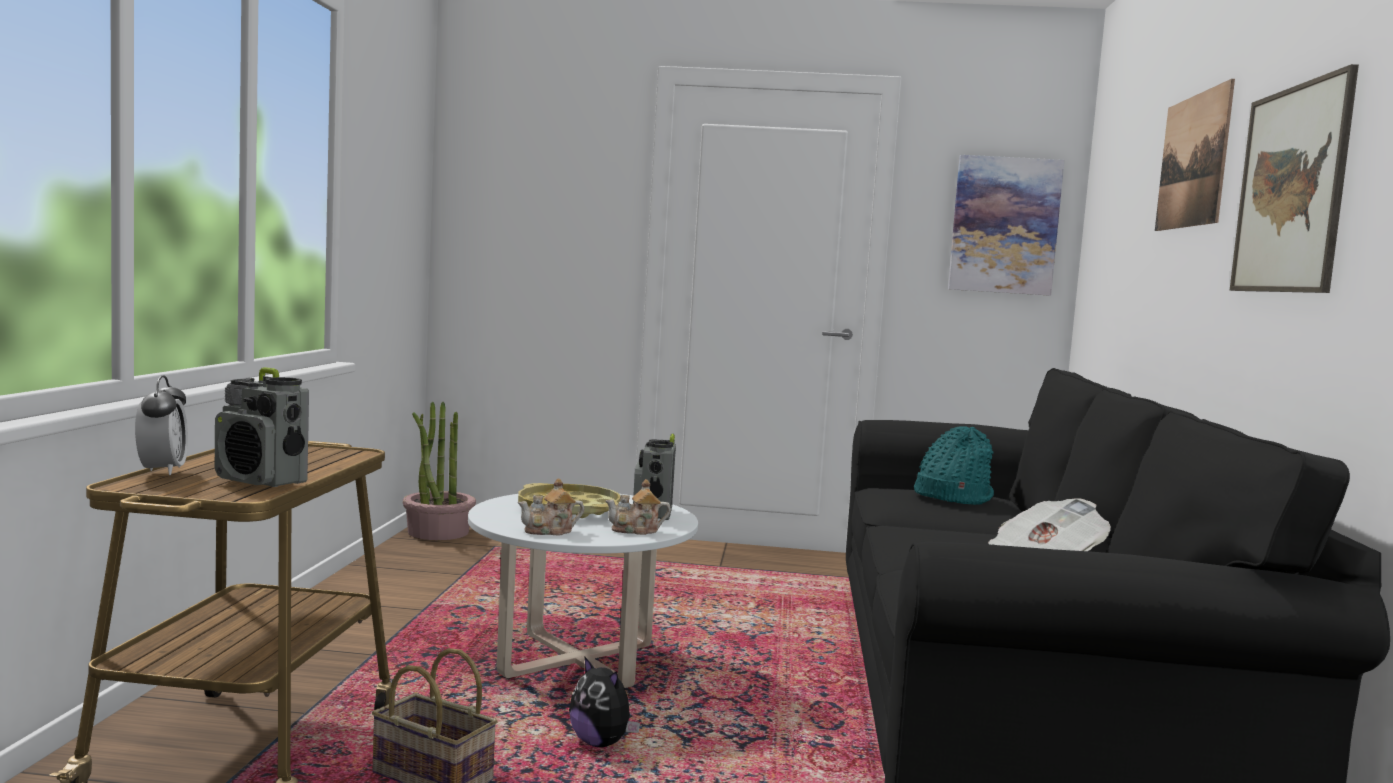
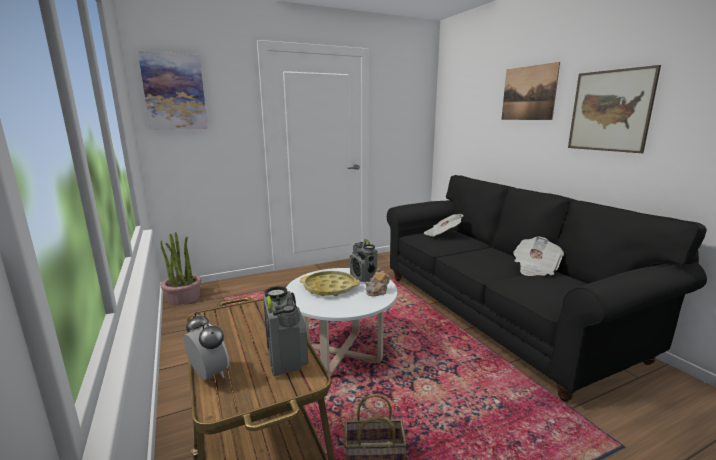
camera: 30 degrees left, 10 degrees up
radio [215,367,309,487] -> radio turned 105 degrees counterclockwise [263,286,308,376]
teapot [518,479,584,535] -> none
plush toy [569,656,640,747] -> none
turquoise hat [914,426,994,505] -> newspaper [424,214,464,237]
picture [948,155,1065,296] -> picture moved to [138,51,208,130]

